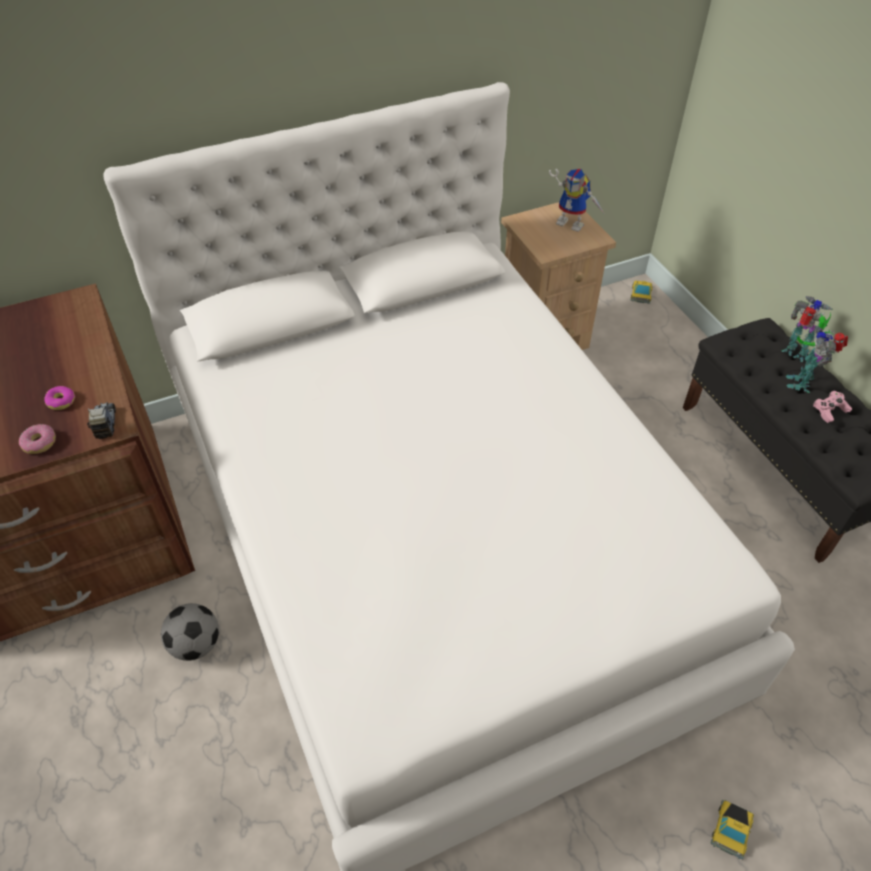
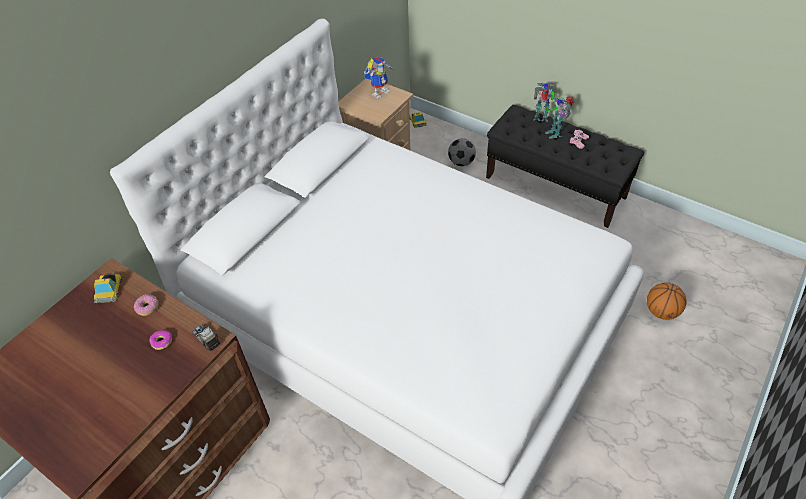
camera: 30 degrees left, 0 degrees up
donut [19,424,56,454] -> donut moved to [134,294,158,316]
football [161,603,219,661] -> football moved to [448,138,476,166]
toy robot [549,169,604,232] -> toy robot turned 45 degrees counterclockwise [364,57,395,99]
toy car [710,800,754,860] -> toy car moved to [94,274,123,303]
none -> basketball [647,283,686,320]

